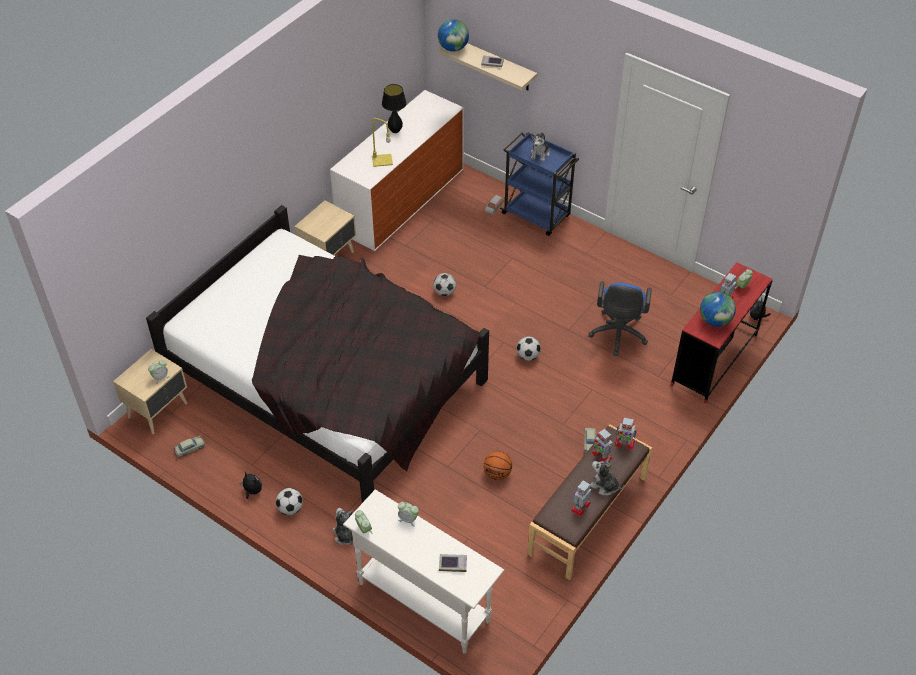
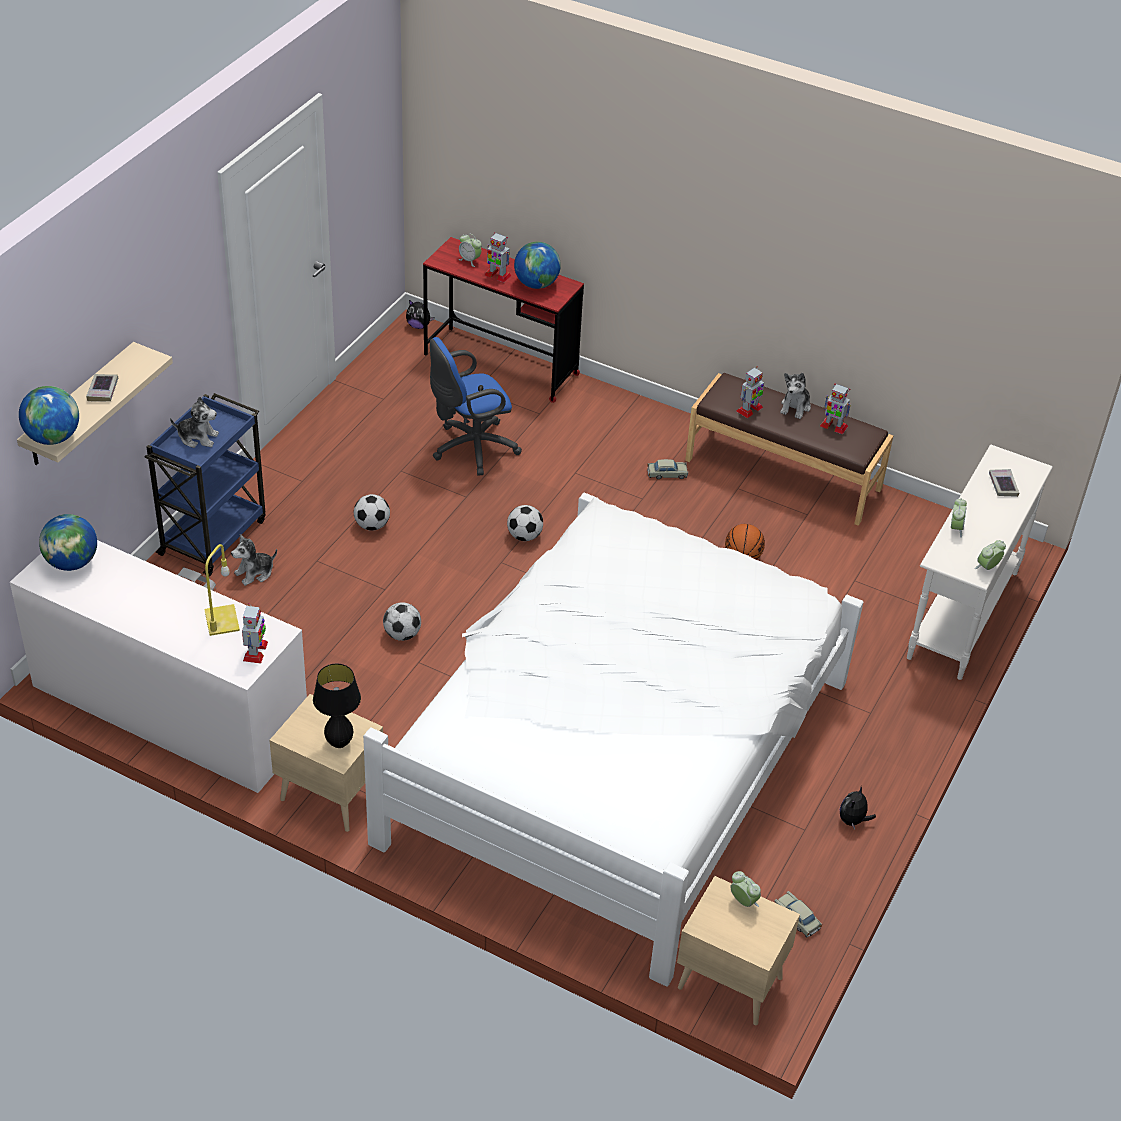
camera: 100 degrees left, 5 degrees down
black bed [146,205,489,503] -> white bed [363,493,863,987]
football [276,488,303,515] -> football moved to [354,494,390,531]
plush toy [333,508,353,545] -> plush toy moved to [231,534,277,586]
black table lamp [382,84,406,133] -> black table lamp moved to [313,664,361,748]
blue office chair [588,281,652,356] -> blue office chair turned 150 degrees clockwise [430,337,522,476]
toy robot [614,417,637,450] -> toy robot moved to [242,603,268,664]
none -> globe [39,514,97,571]

